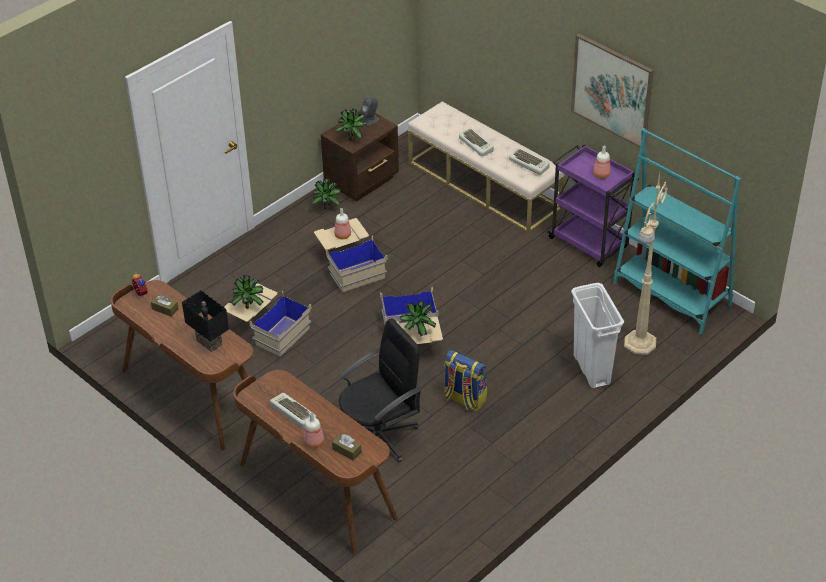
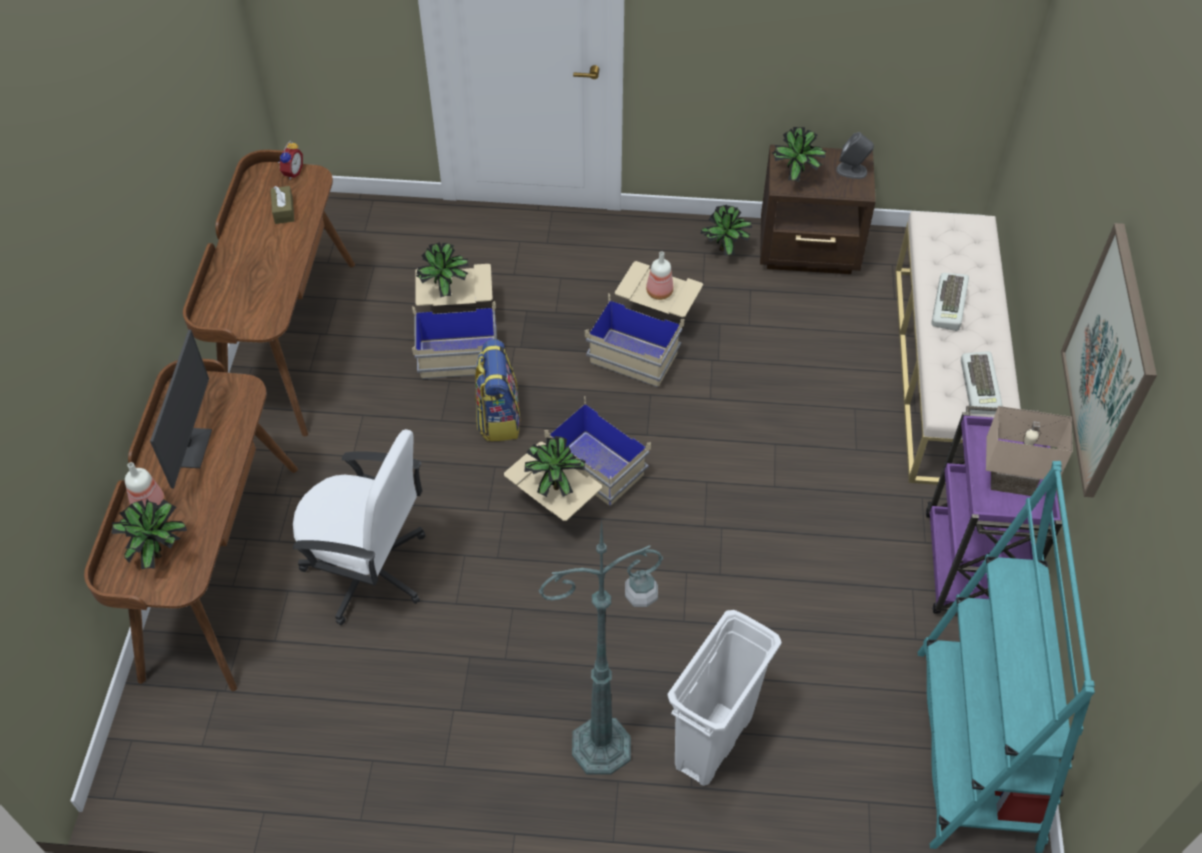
camera: 50 degrees right, 10 degrees up
black table lamp [182,290,229,352] -> none
keyboard [270,393,316,429] -> monitor [150,330,212,488]
brown tissue box [332,434,362,461] -> potted plant [111,499,187,569]
black office chair [339,318,422,462] -> white office chair [293,429,425,625]
backpack [444,350,487,412] -> backpack moved to [475,339,521,442]
bottle [593,146,611,179] -> beige table lamp [986,406,1073,496]
beige floor lamp [624,173,668,355] -> none
none -> green floor lamp [539,518,663,775]

